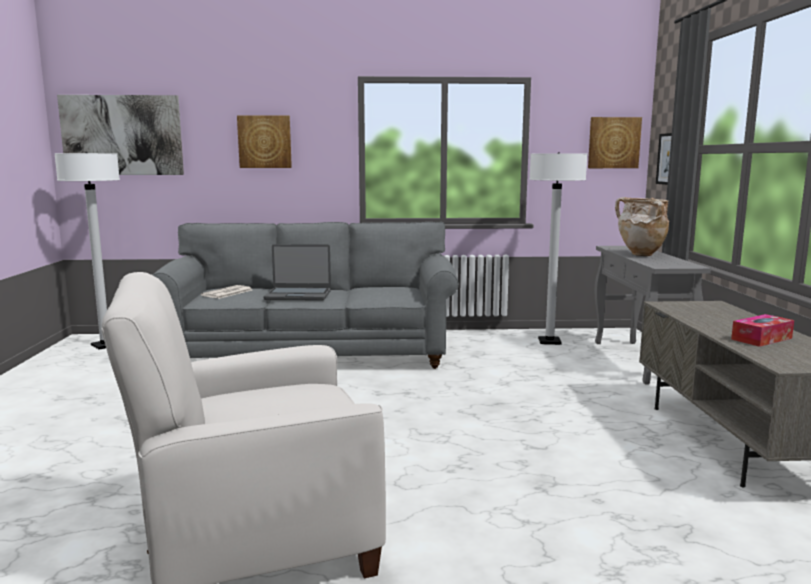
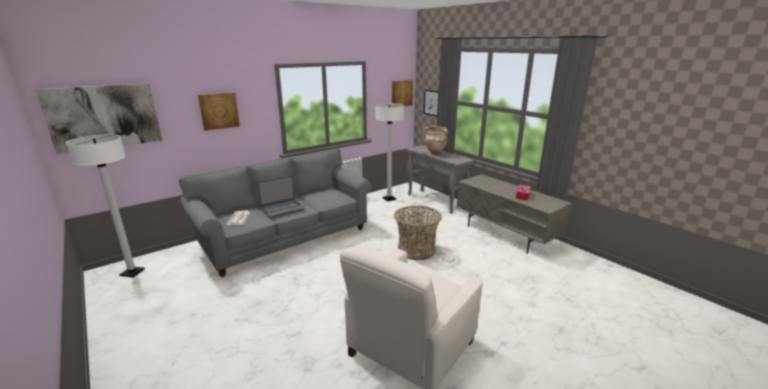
camera: 35 degrees left, 10 degrees up
none -> basket [394,206,442,260]

